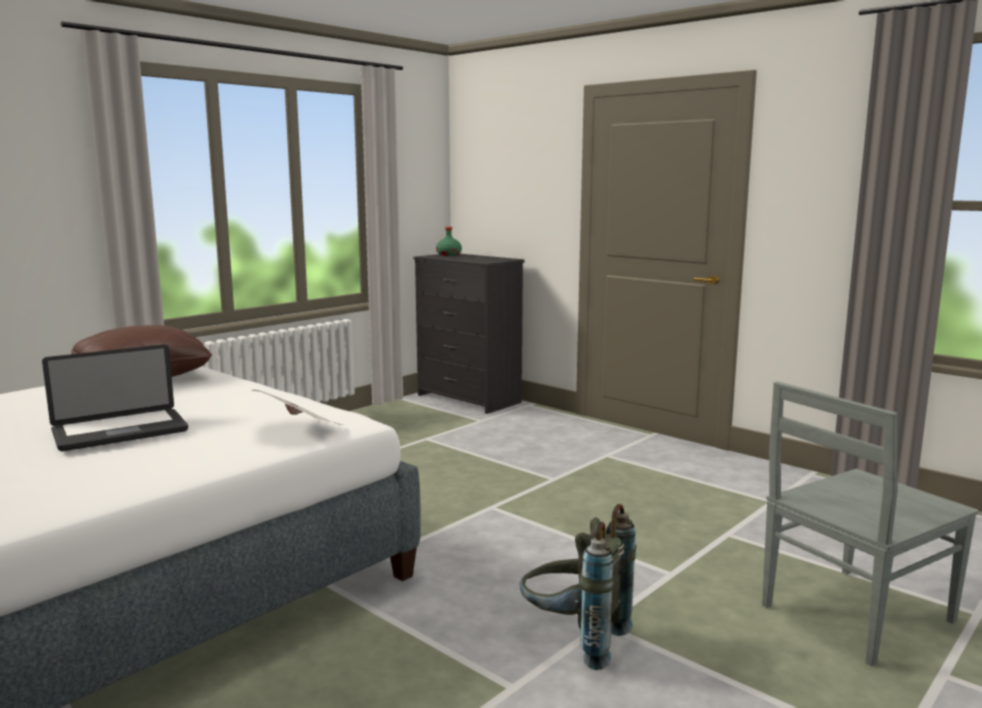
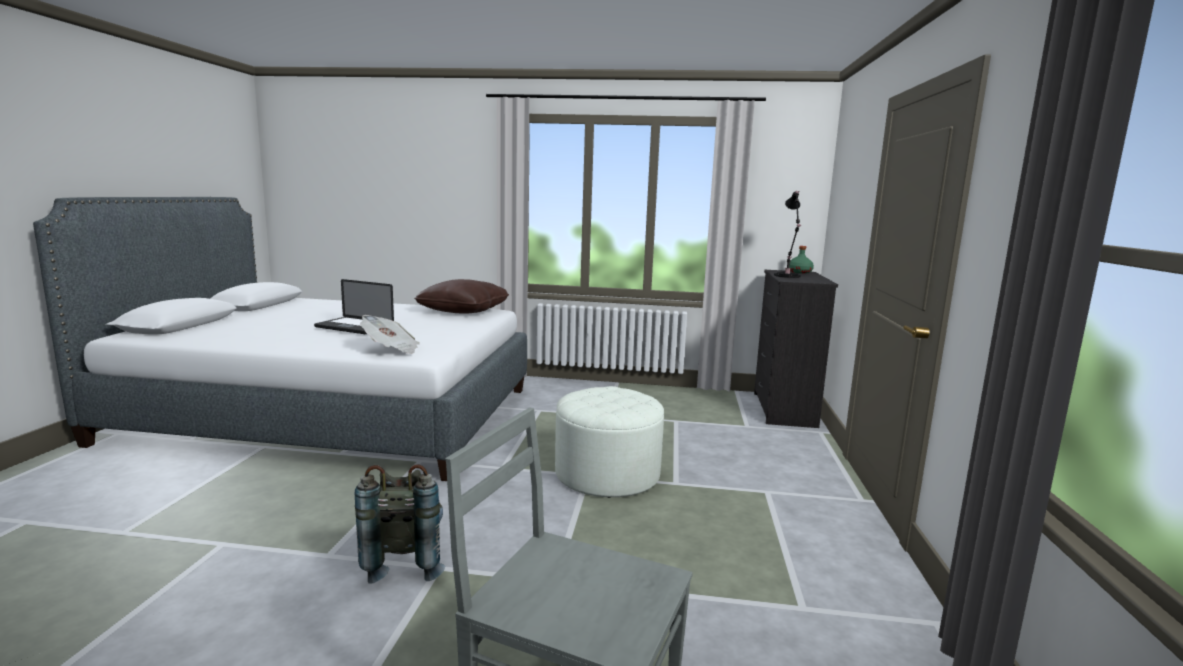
camera: 55 degrees right, 0 degrees up
none -> white ottoman [555,386,664,498]
none -> black table lamp [774,191,801,278]

